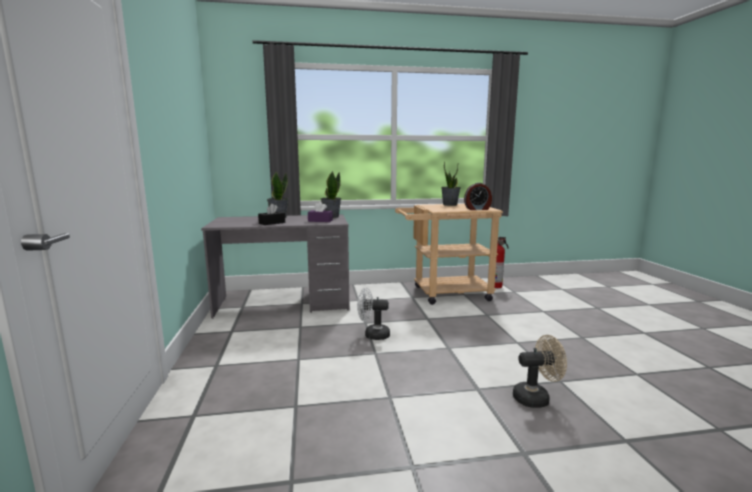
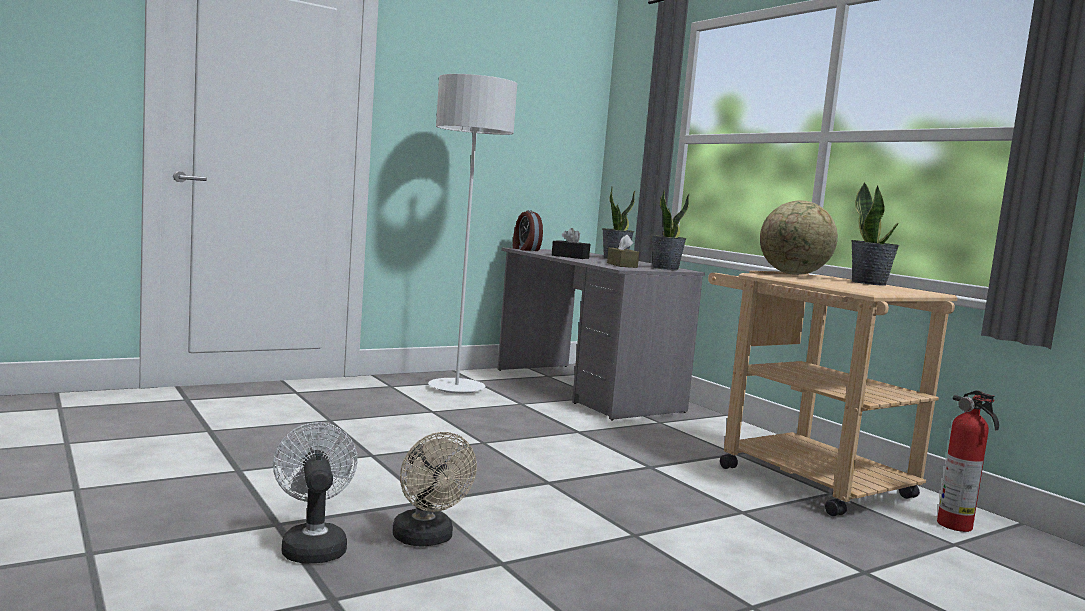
camera: 65 degrees right, 5 degrees down
purple tissue box [308,202,333,222] -> brown tissue box [607,234,639,268]
white fan [357,288,390,340] -> white fan moved to [273,422,358,564]
alarm clock [464,183,492,210] -> alarm clock moved to [513,210,543,251]
none -> white floor lamp [428,74,517,394]
none -> globe [760,200,838,275]

